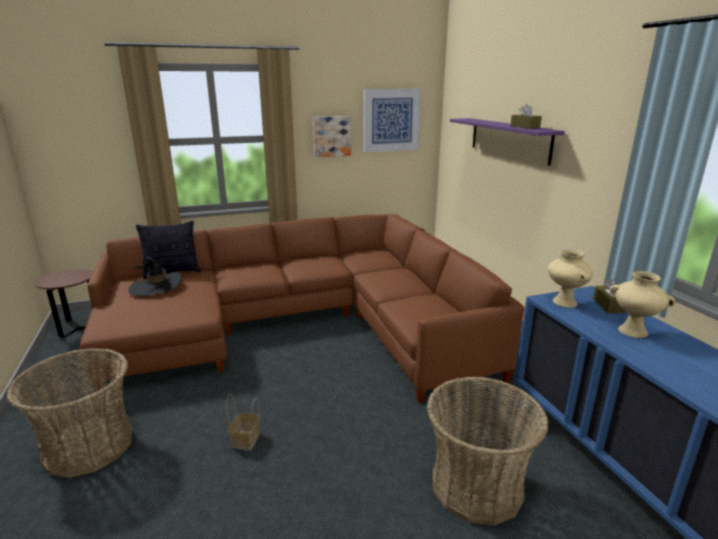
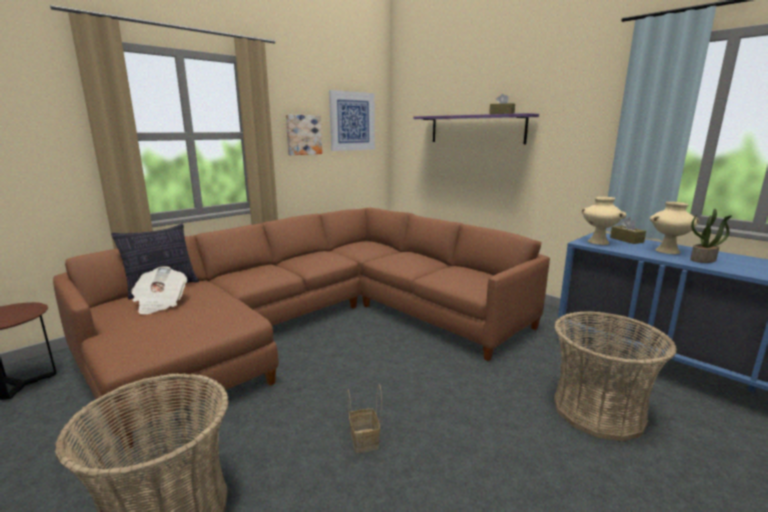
camera: 25 degrees left, 5 degrees down
black hat [128,257,182,296] -> newspaper [131,266,187,315]
none -> potted plant [690,209,732,263]

